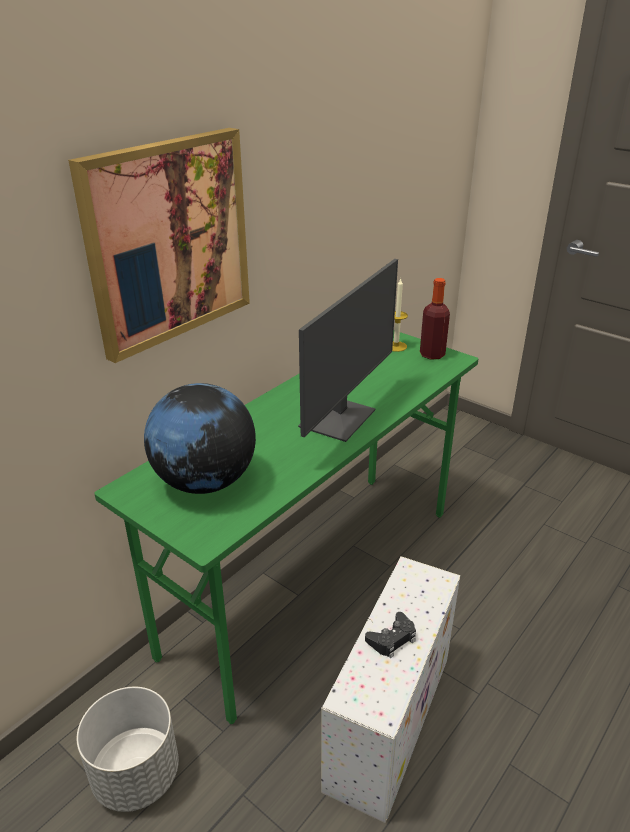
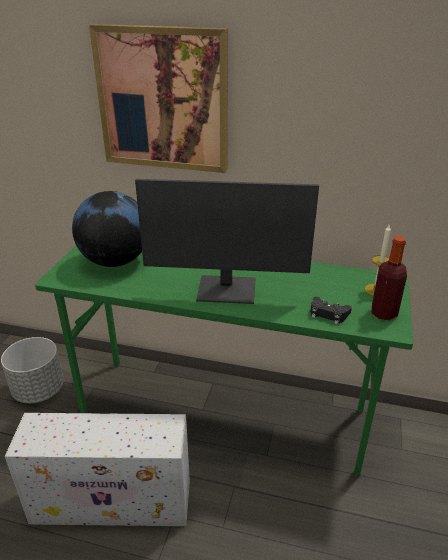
camera: 65 degrees right, 0 degrees up
black game controller [365,612,416,658] -> black game controller moved to [310,297,352,325]

